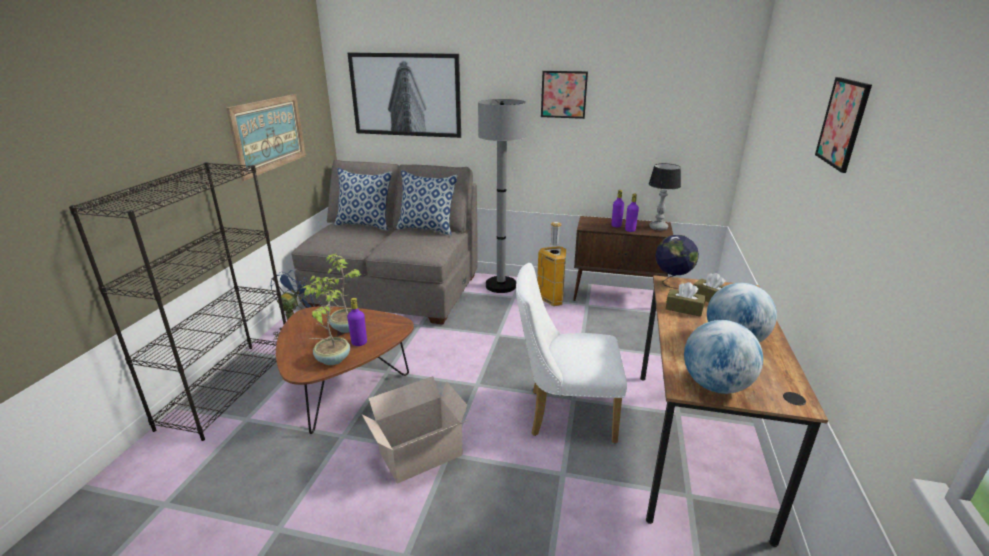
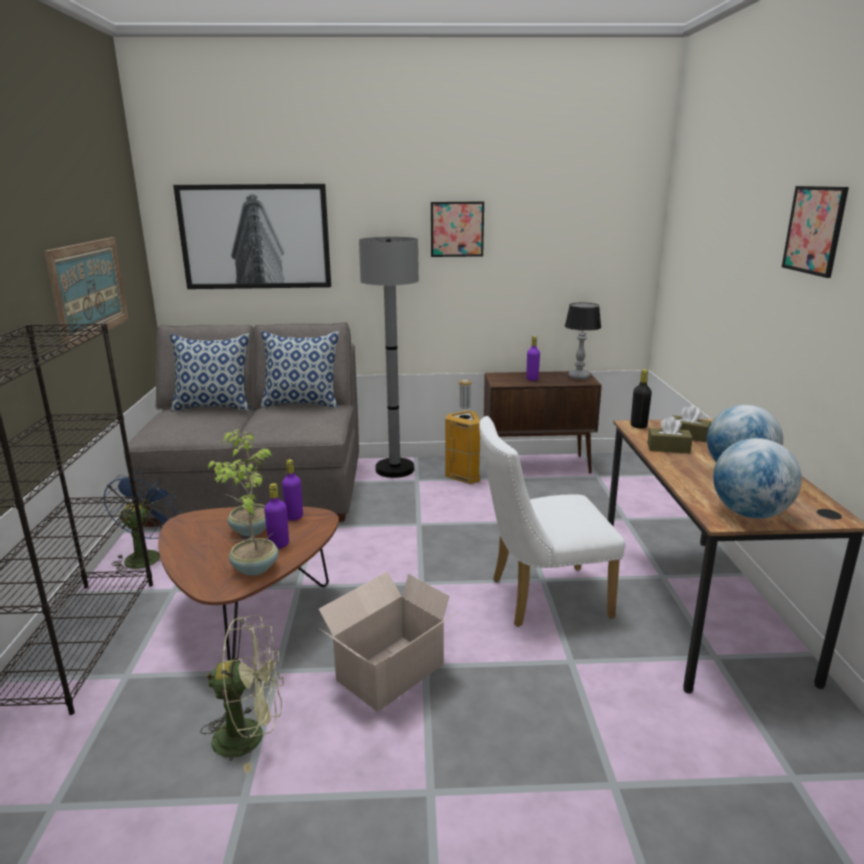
camera: 15 degrees left, 5 degrees down
purple bottle [625,193,639,232] -> purple bottle moved to [282,459,303,521]
globe [655,235,699,289] -> black bottle [631,369,652,429]
none -> green fan [200,615,284,773]

